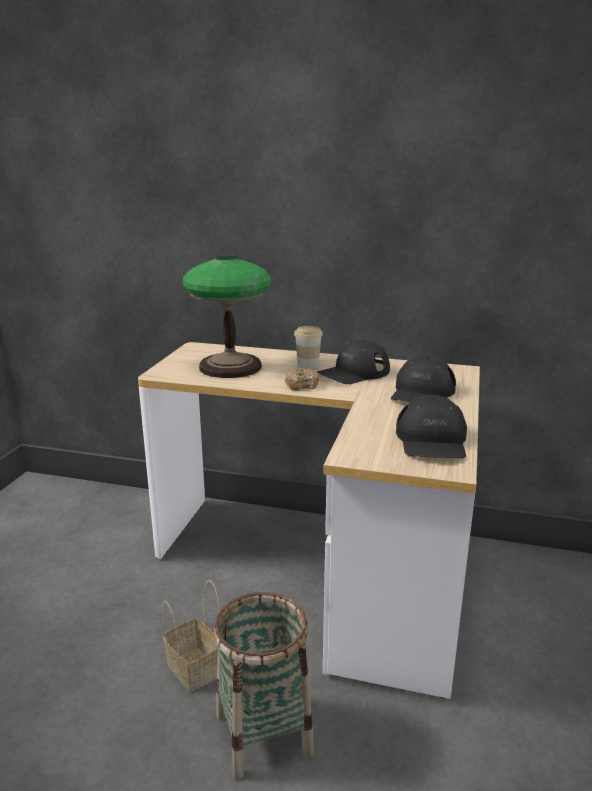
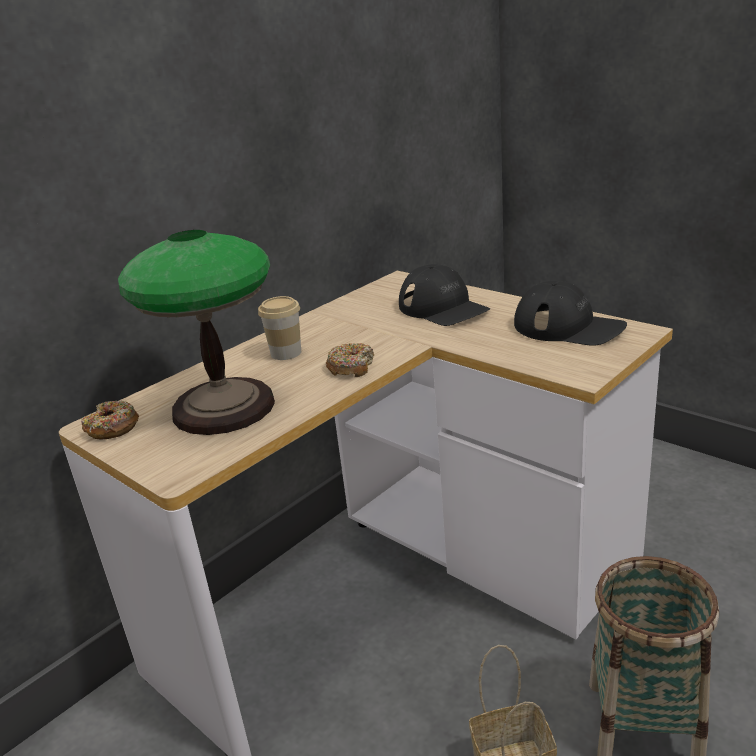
camera: 60 degrees left, 5 degrees up
black cap [317,339,390,384] -> none
none -> donut [81,401,139,439]

